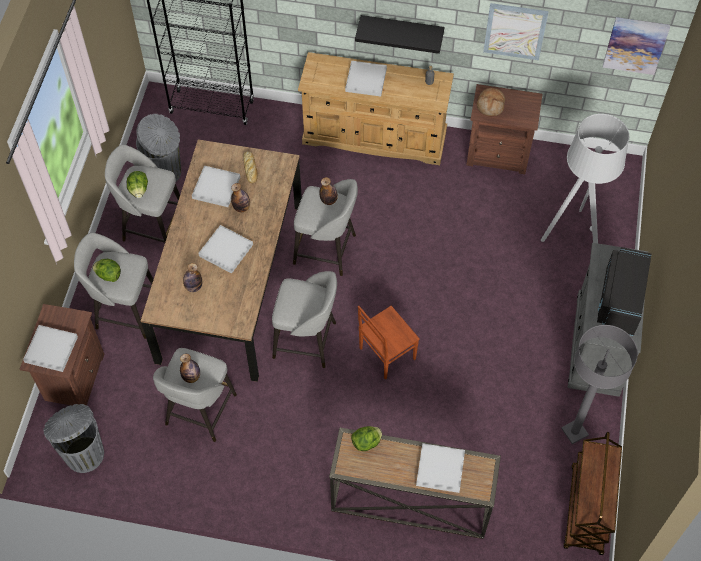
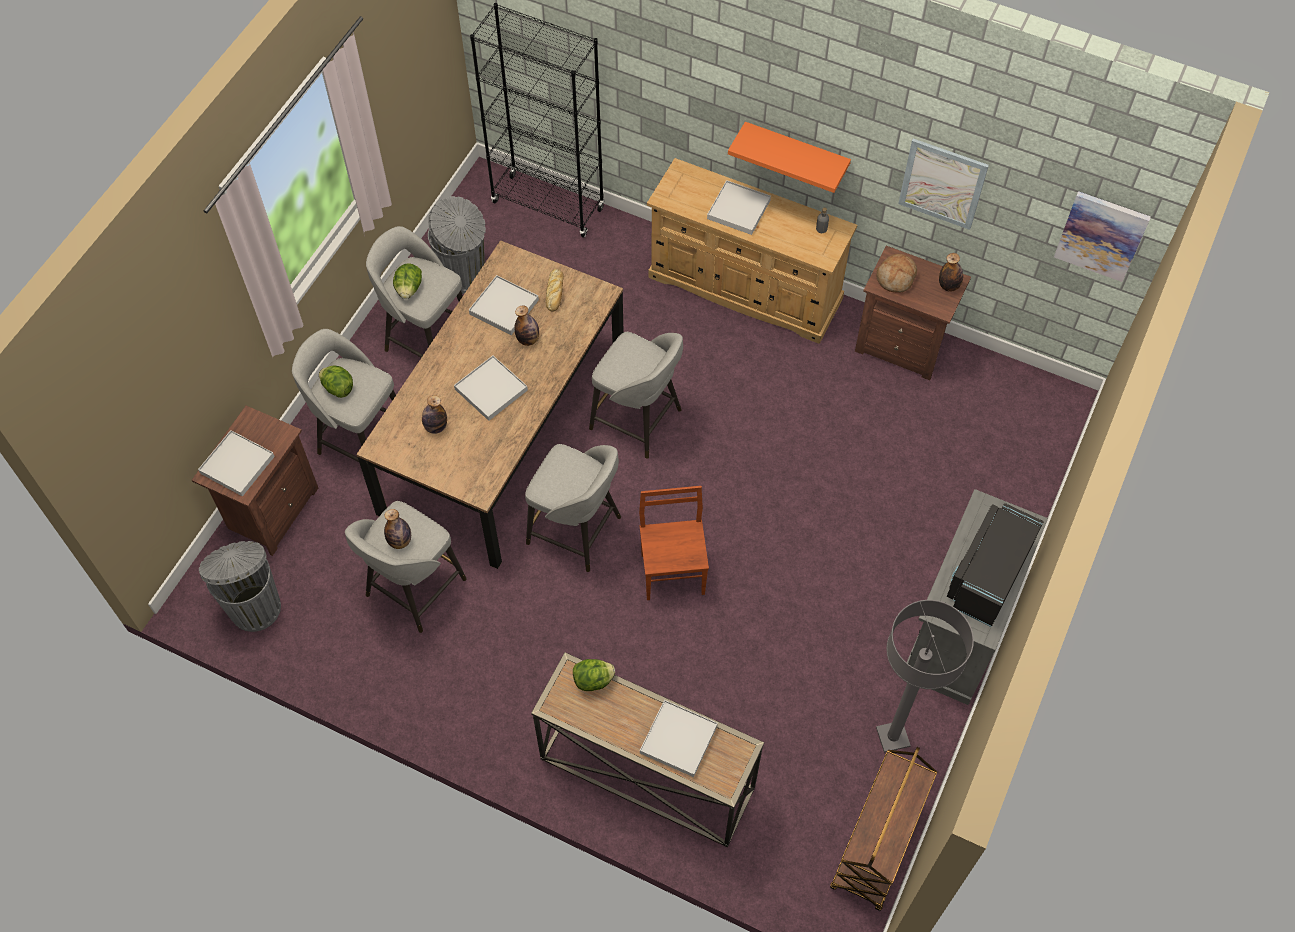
camera: 15 degrees right, 0 degrees up
bottle [319,177,338,205] -> bottle moved to [939,253,963,292]
black shelf [355,15,444,54] -> orange shelf [728,122,851,193]
brown chair [358,305,420,380] -> brown chair turned 105 degrees clockwise [639,486,709,600]
grey floor lamp [541,114,629,243] -> none

